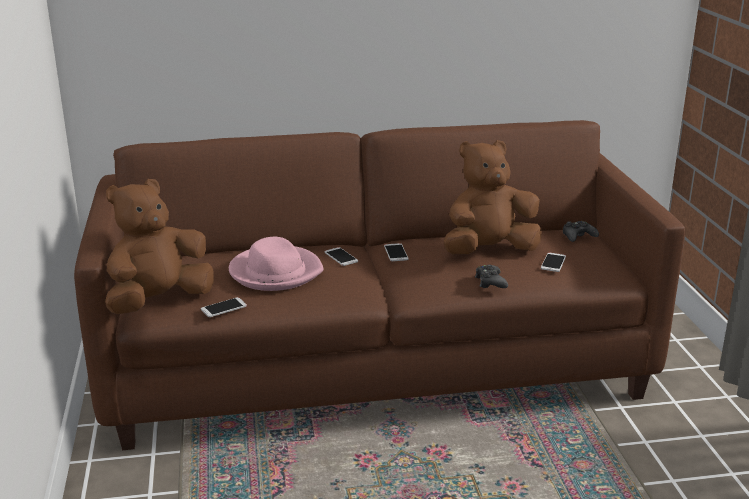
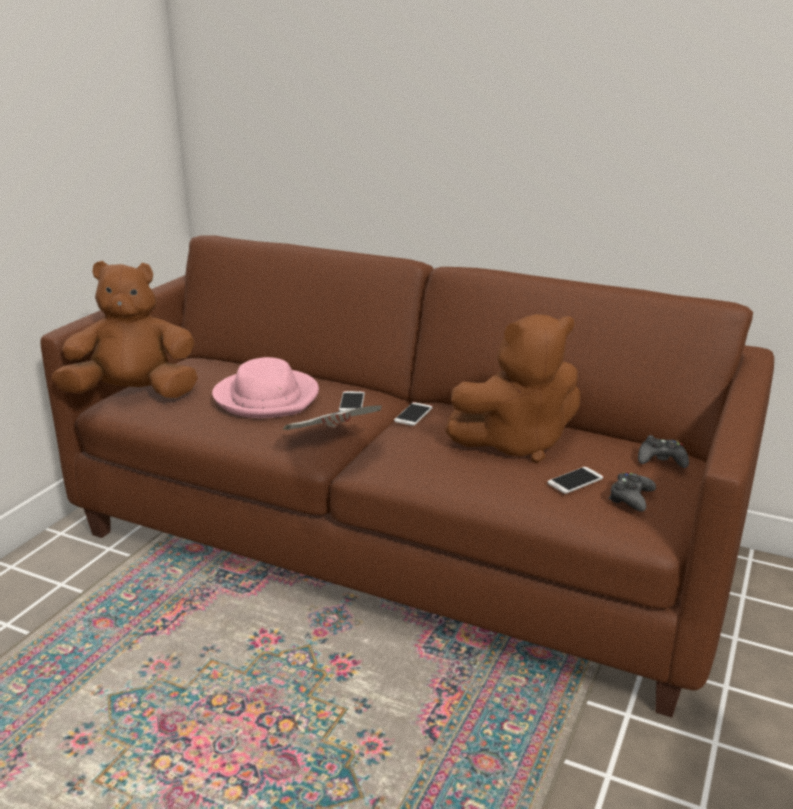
camera: 35 degrees right, 0 degrees up
phone [201,297,247,317] -> none
brown plush toy [444,140,542,254] -> brown plush toy turned 150 degrees clockwise [445,314,581,463]
black game controller [475,265,508,288] -> black game controller moved to [608,472,656,511]
none -> newspaper [283,405,382,430]

